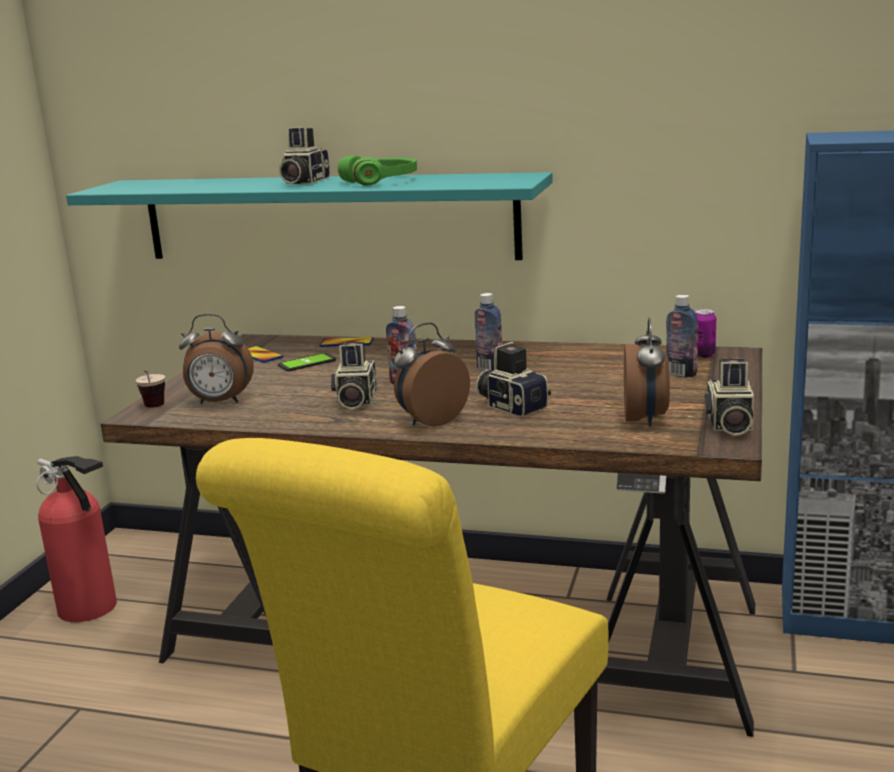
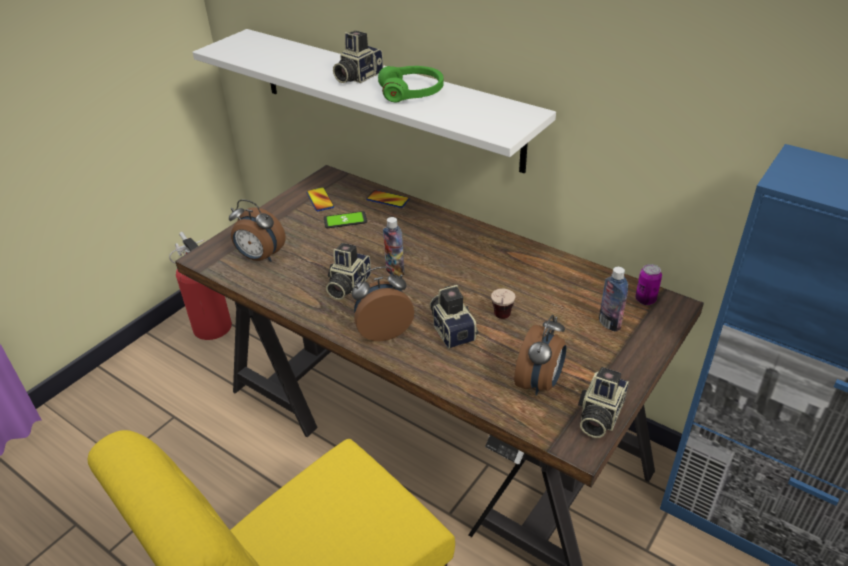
camera: 20 degrees right, 20 degrees up
turquoise shelf [66,172,553,260] -> white shelf [192,29,556,173]
cup [136,371,165,408] -> cup moved to [491,289,516,319]
bottle [475,293,502,371] -> none

